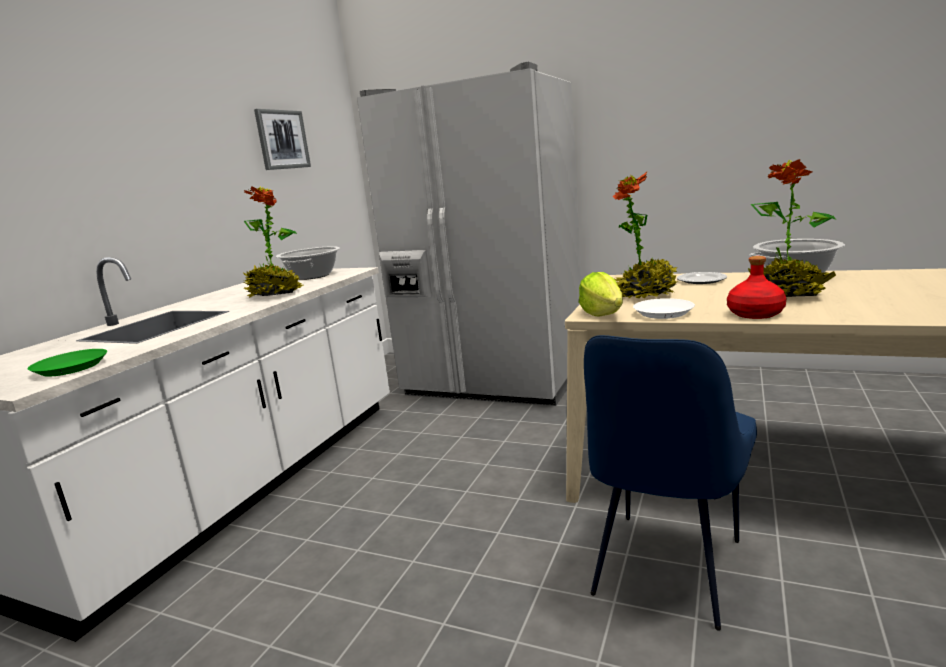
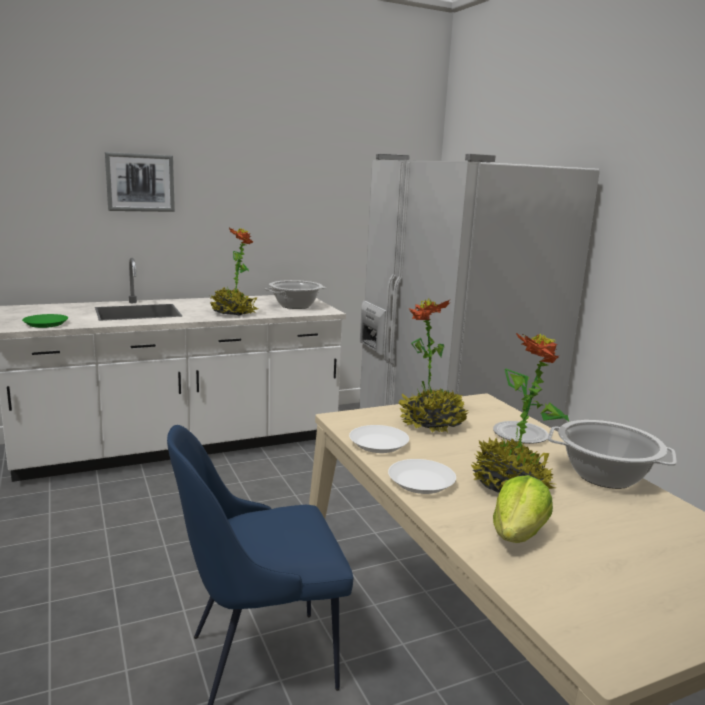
camera: 40 degrees right, 0 degrees up
picture [254,109,311,170] -> picture moved to [105,152,175,212]
lettuce [579,272,623,316] -> lettuce moved to [493,475,553,543]
red bottle [727,256,786,319] -> white plate [388,459,456,494]

